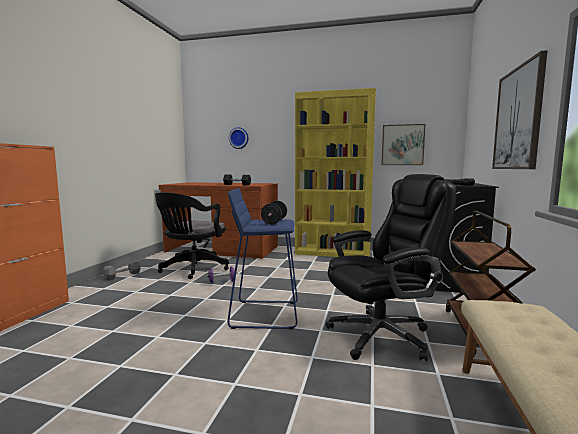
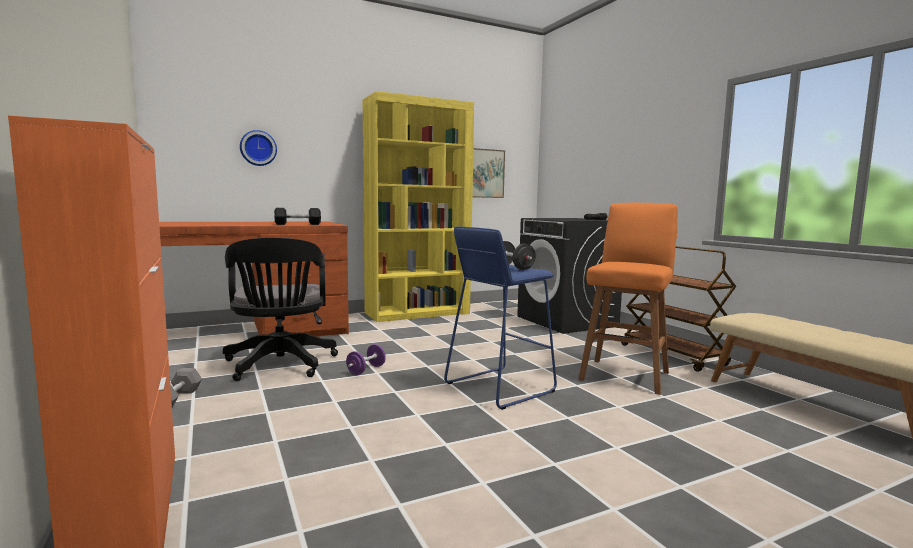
camera: 40 degrees left, 0 degrees up
black office chair [326,174,457,361] -> orange stool [578,203,678,395]
picture [492,50,548,169] -> none

